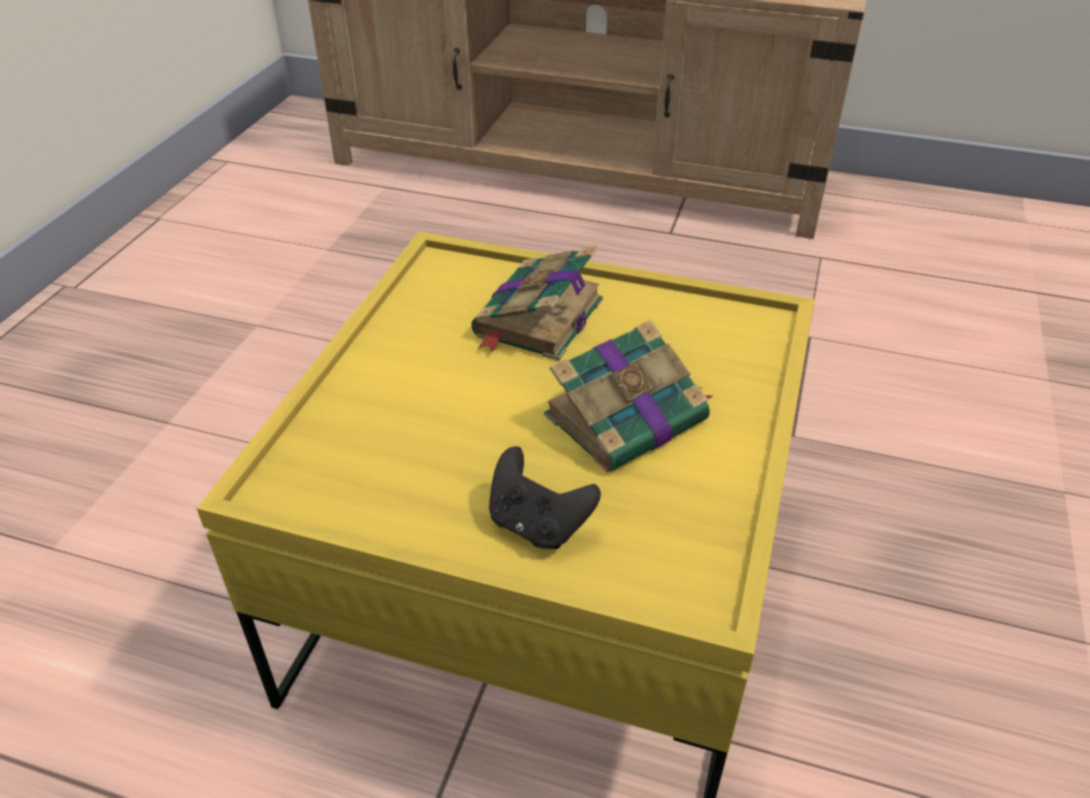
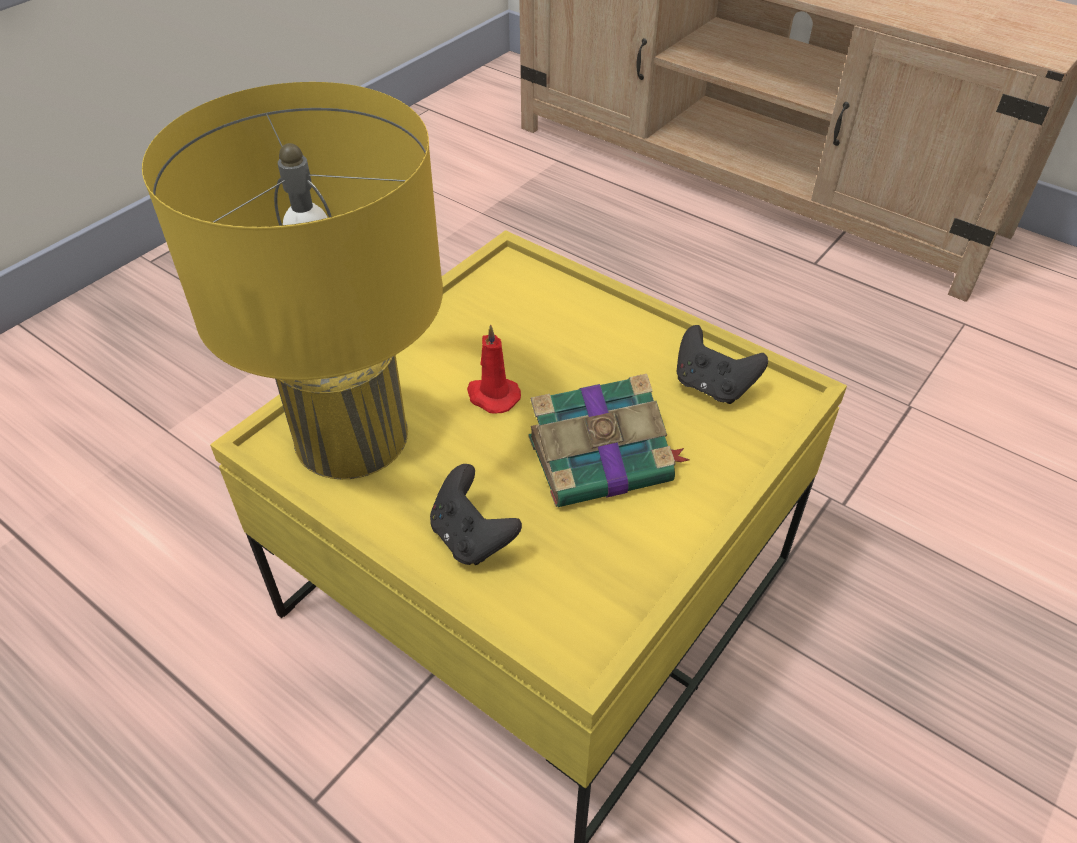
camera: 20 degrees right, 5 degrees up
book [471,246,603,361] -> none
none -> yellow table lamp [142,82,443,479]
none -> red candle [467,324,521,413]
none -> black game controller [676,325,768,404]

